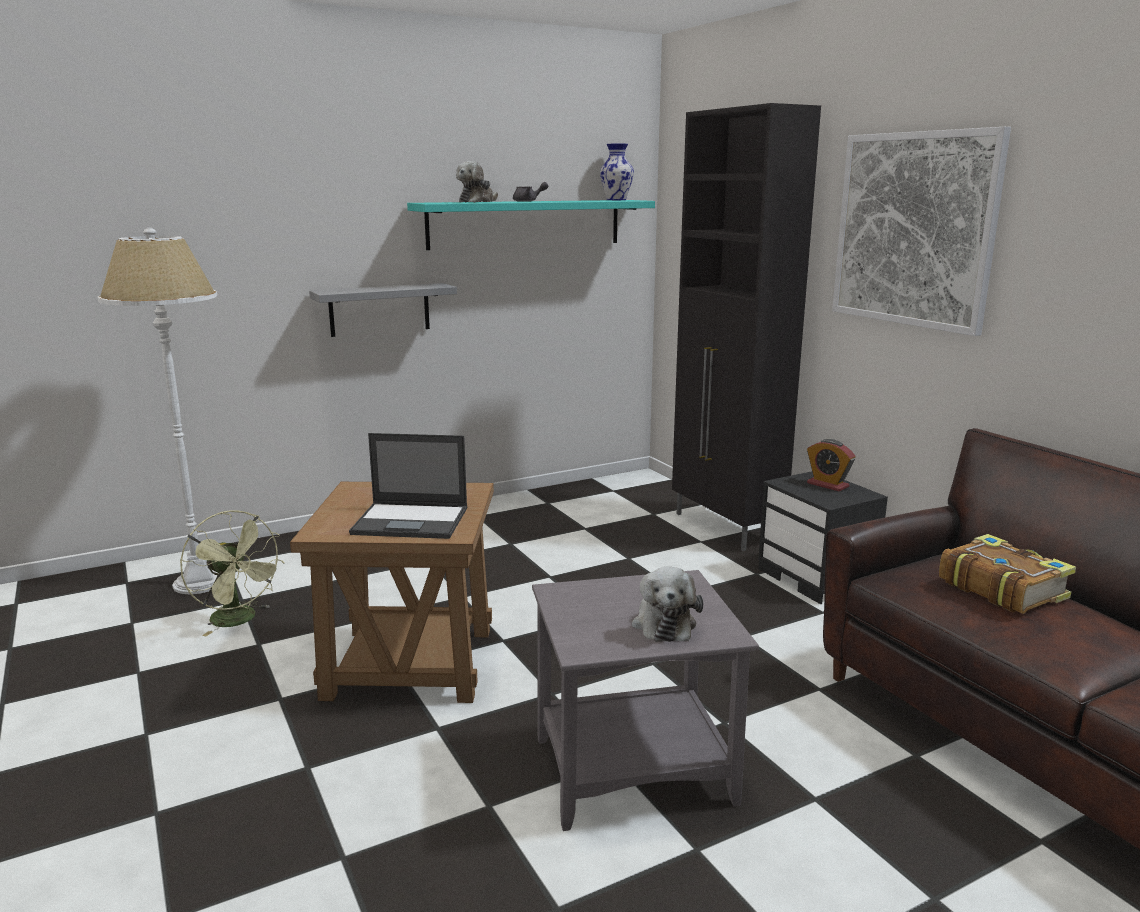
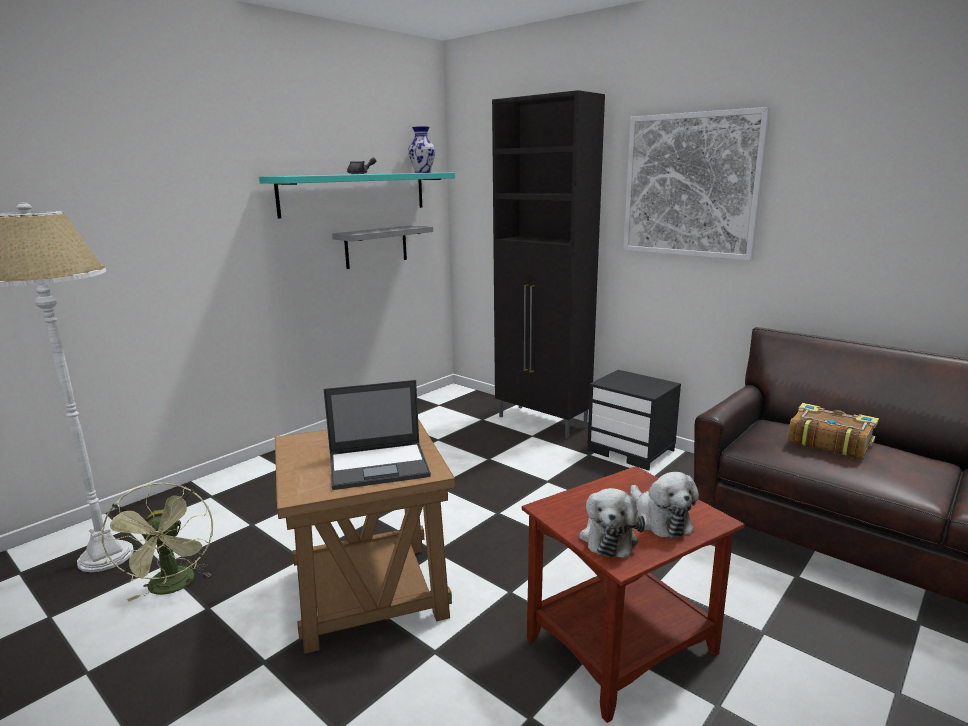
camera: 20 degrees left, 0 degrees up
green fan [180,510,284,636] -> green fan turned 45 degrees clockwise [99,483,213,602]
grey shelf [309,283,457,337] -> grey shelf moved to [332,225,433,269]
plush toy [456,161,498,202] -> plush toy moved to [579,488,645,558]
grey side table [532,570,759,831] -> brown side table [522,466,744,723]
alarm clock [807,439,855,491] -> none

